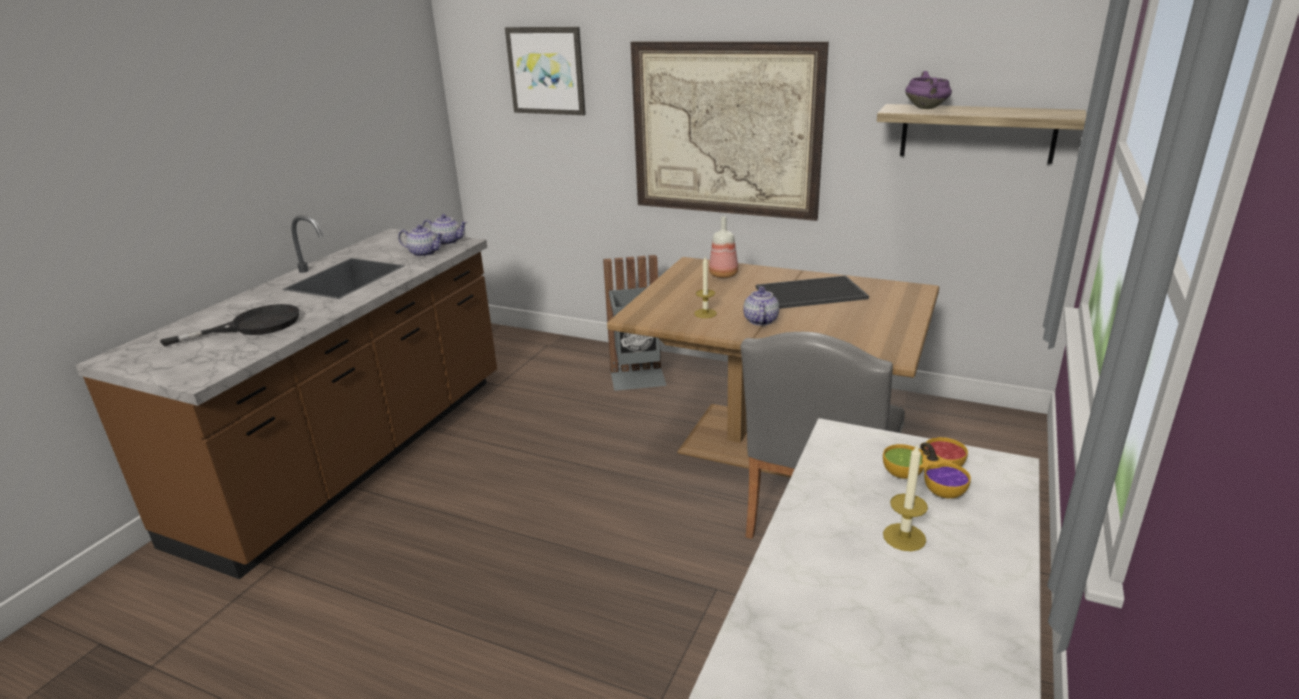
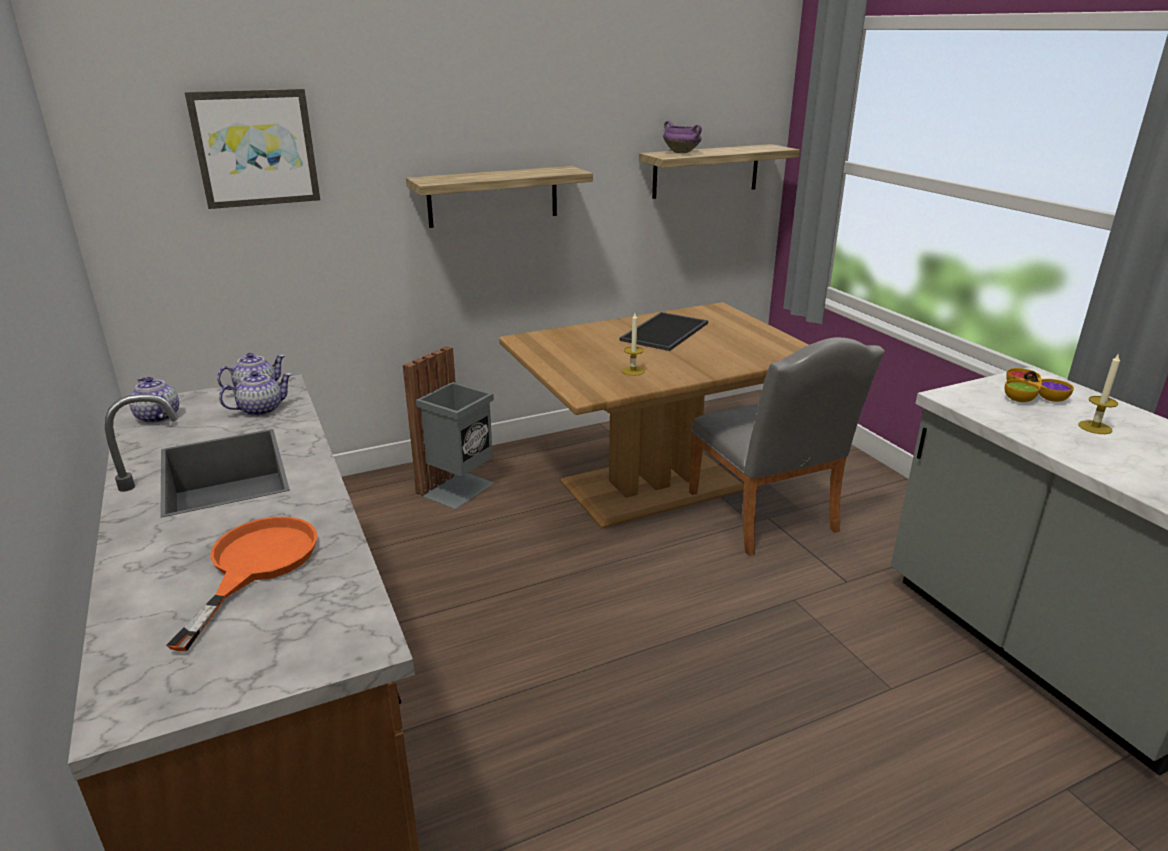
camera: 50 degrees left, 0 degrees up
black frying pan [160,304,299,346] -> orange frying pan [166,517,317,651]
picture [631,42,829,221] -> shelf [406,166,593,228]
bottle [709,216,738,278] -> none
teapot [743,286,779,326] -> teapot moved to [129,377,179,424]

